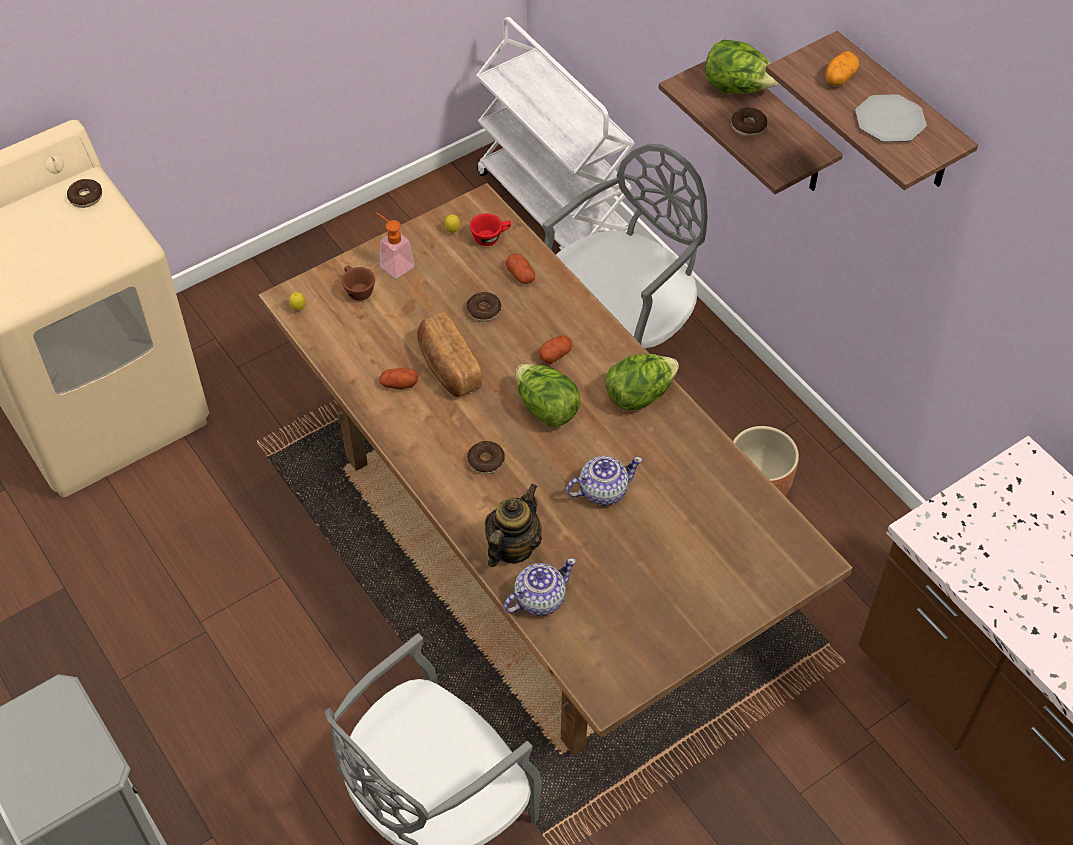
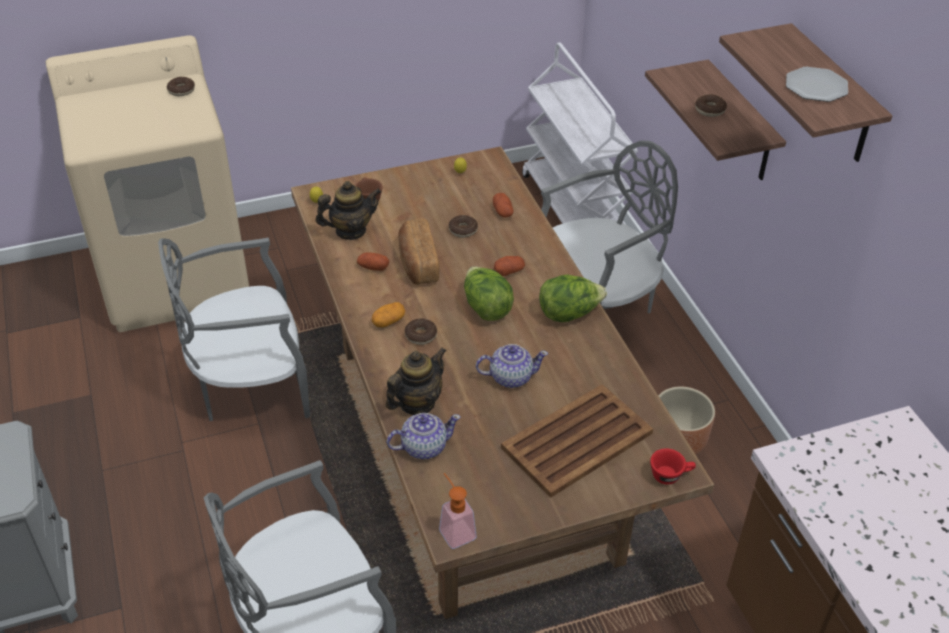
camera: 15 degrees right, 10 degrees down
soap dispenser [376,212,415,279] -> soap dispenser moved to [439,473,477,549]
red cup [470,213,511,246] -> red cup moved to [650,448,696,485]
lettuce [705,39,778,94] -> none
potato [825,51,860,86] -> potato moved to [372,302,405,328]
none -> grey chair [158,238,310,421]
none -> teapot [316,181,381,240]
none -> brown tray [501,384,653,498]

